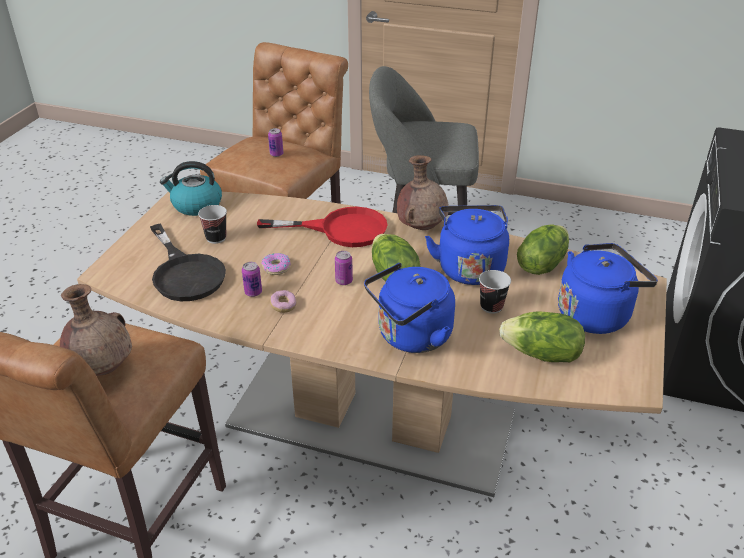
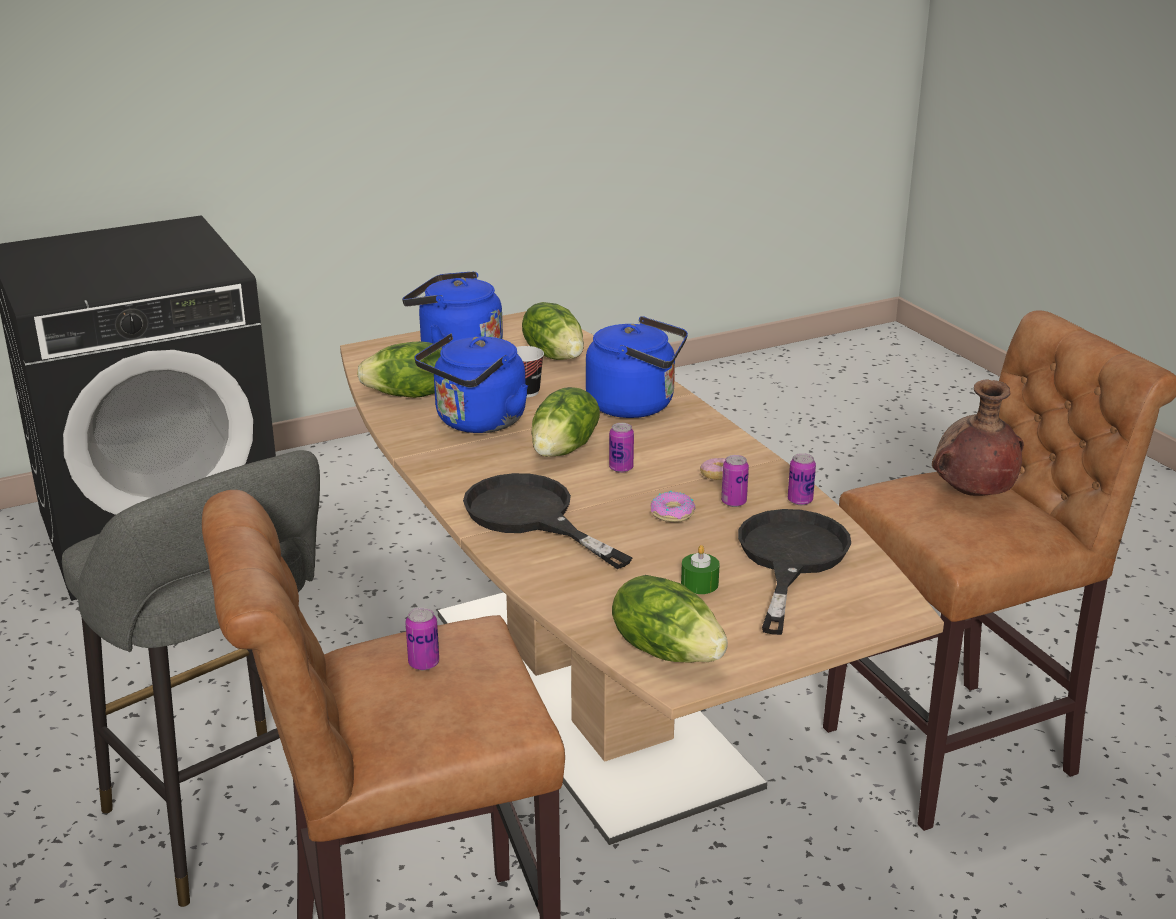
camera: 135 degrees left, 10 degrees down
kettle [160,161,222,216] -> lettuce [612,575,728,663]
cup [198,205,227,244] -> green candle [681,545,720,594]
red frying pan [257,207,388,247] -> black frying pan [463,473,632,569]
brown vase [397,155,449,230] -> none
none -> can [788,453,816,505]

